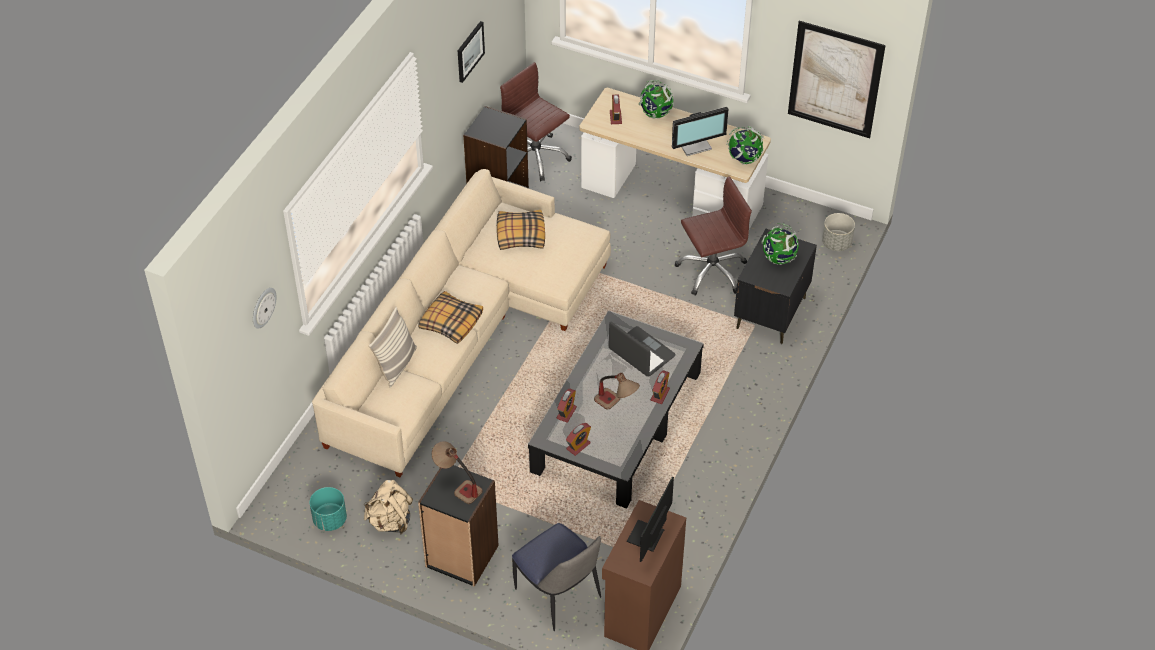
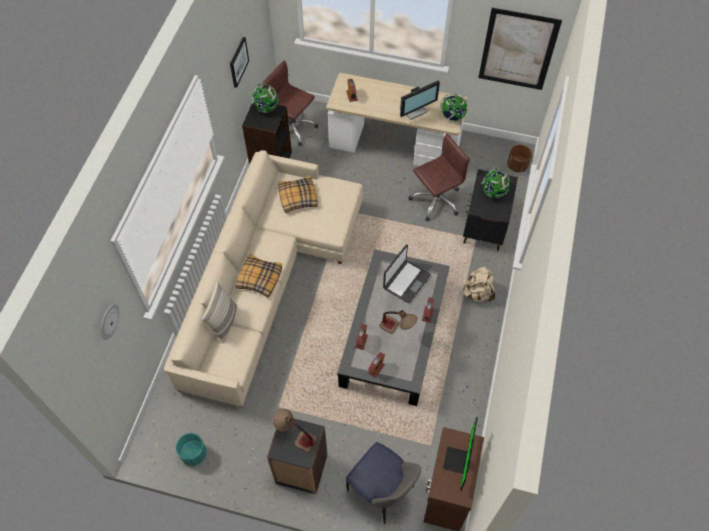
camera: 10 degrees left, 10 degrees up
beige backpack [364,480,413,534] -> beige backpack moved to [463,266,495,302]
laptop [609,321,676,377] -> laptop turned 90 degrees clockwise [383,244,431,303]
globe [639,80,674,119] -> globe moved to [252,83,279,113]
grey planter [822,213,855,251] -> brown planter [507,145,532,172]

